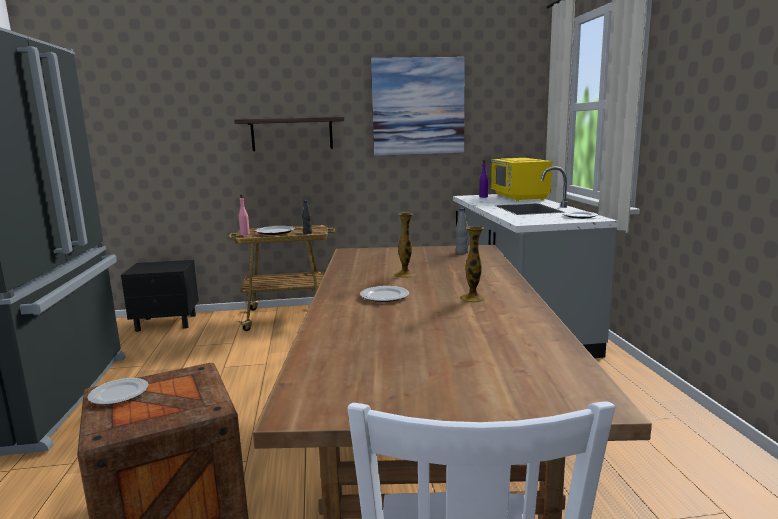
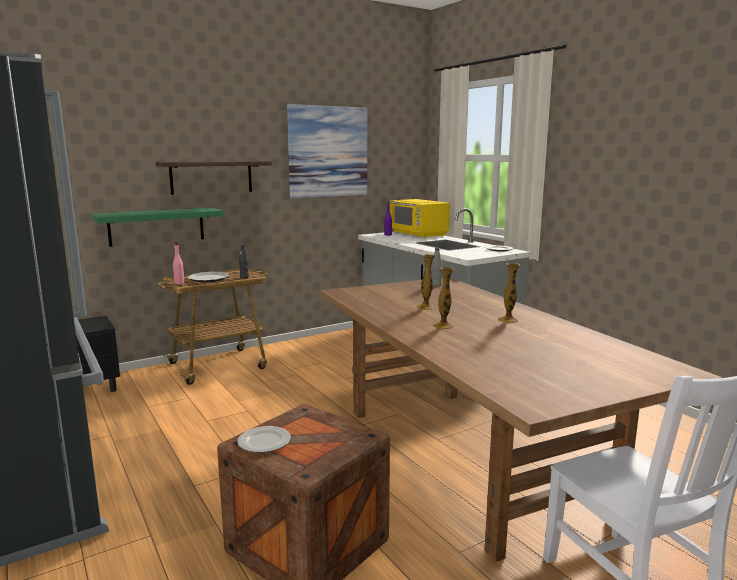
camera: 25 degrees left, 0 degrees up
plate [360,286,409,302] -> vase [433,267,454,329]
none -> green shelf [92,208,224,247]

